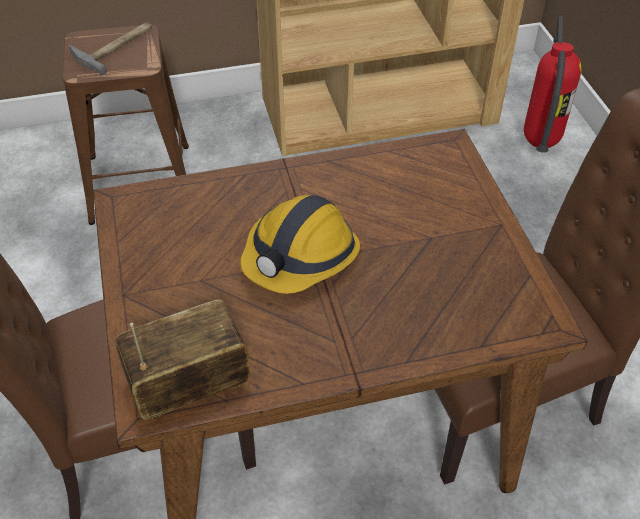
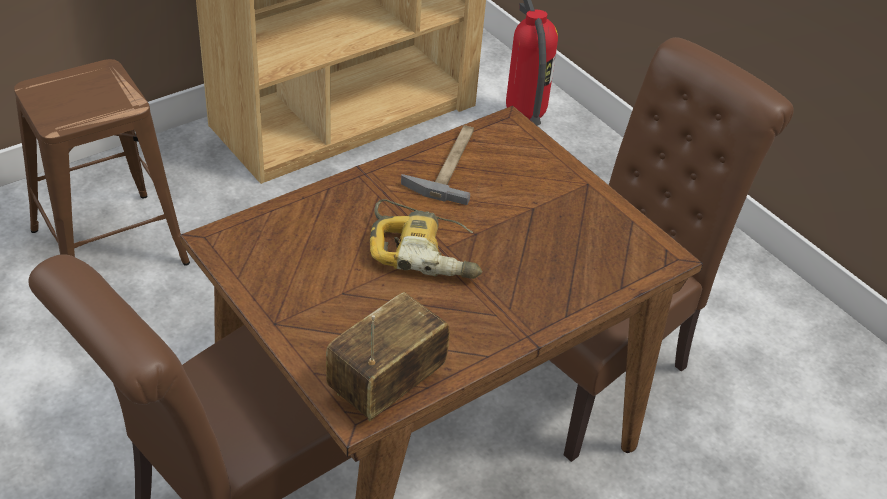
camera: 25 degrees left, 5 degrees down
hammer [69,22,152,75] -> hammer moved to [401,125,474,205]
hard hat [240,195,361,294] -> power drill [370,199,482,279]

